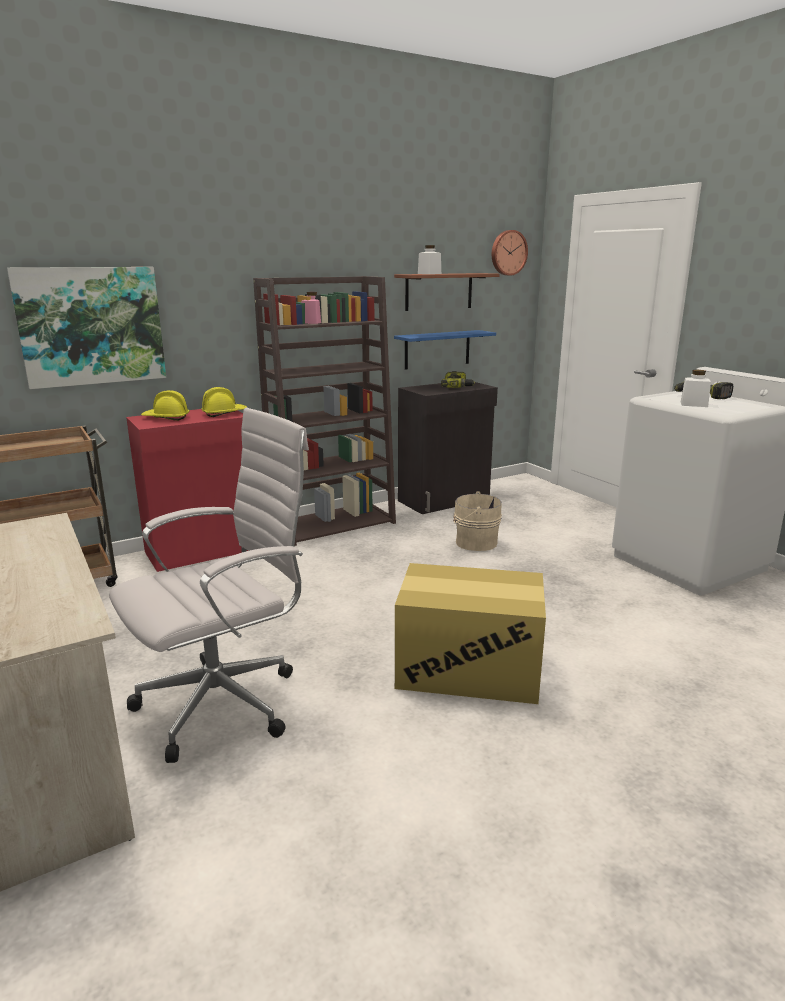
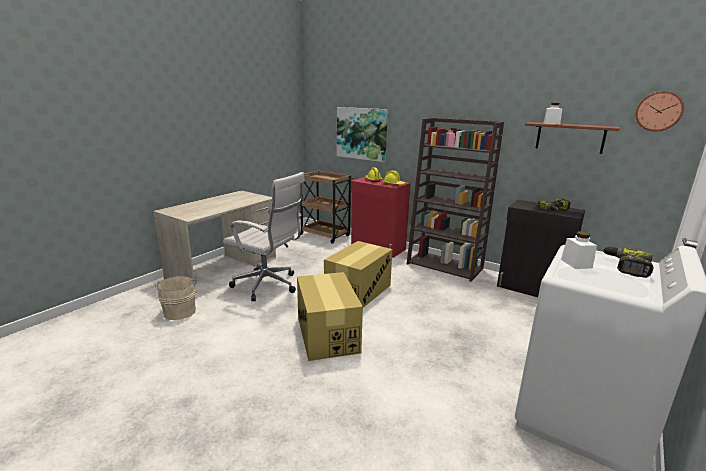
camera: 65 degrees right, 0 degrees up
blue shelf [394,330,496,370] -> none
beige bucket [453,491,502,551] -> beige bucket moved to [155,276,196,320]
none -> cardboard box [324,241,393,308]

